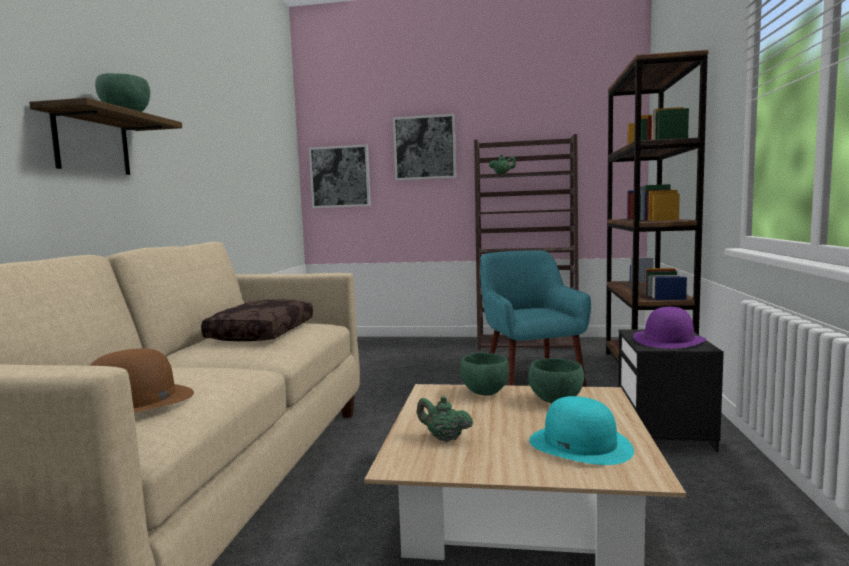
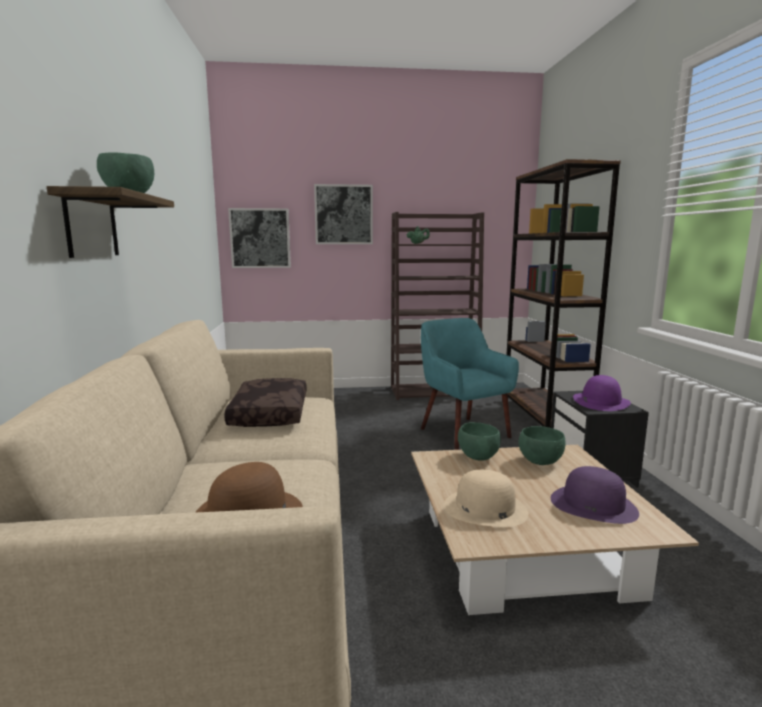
camera: 15 degrees left, 5 degrees up
green teapot [417,396,473,442] -> beige hat [444,470,528,527]
turquoise hat [529,396,634,465] -> purple hat [551,466,639,524]

